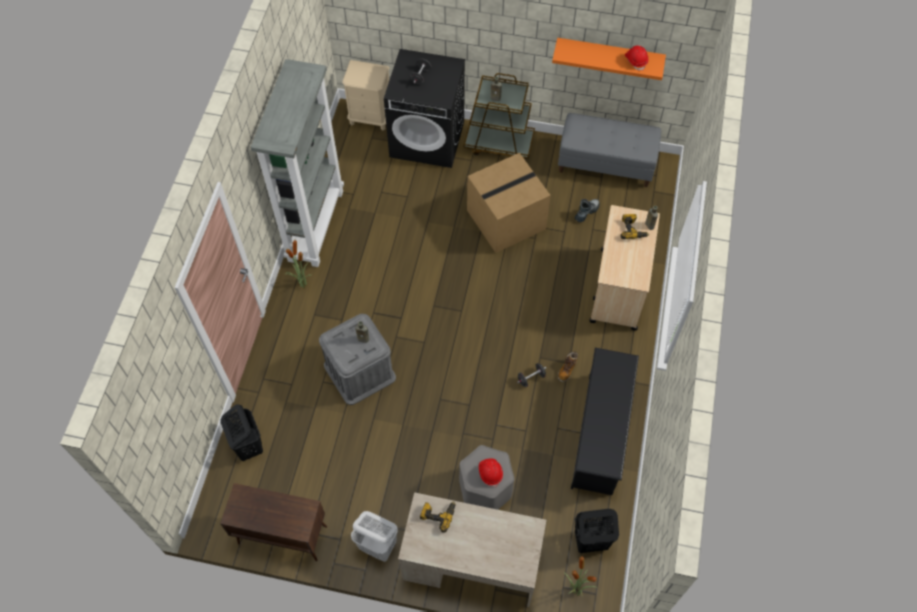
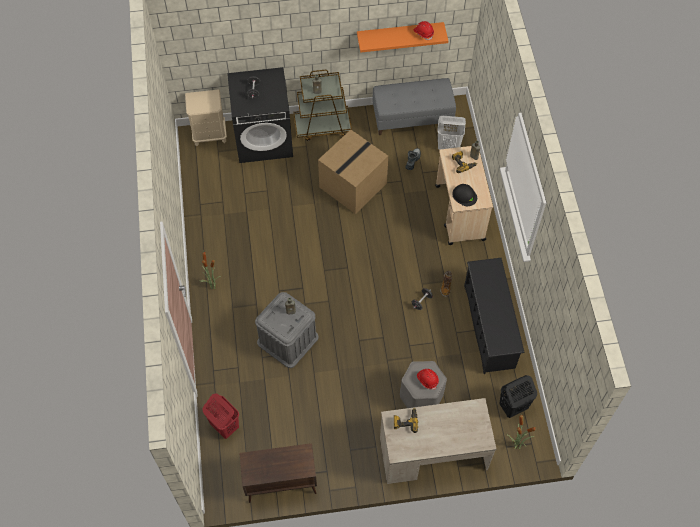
camera: 20 degrees left, 0 degrees up
black laundry basket [221,405,263,461] -> red laundry basket [203,394,239,439]
grey bookcase [250,59,344,267] -> none
white laundry basket [351,511,398,562] -> white laundry basket moved to [437,116,466,150]
none -> black hard hat [452,184,477,206]

